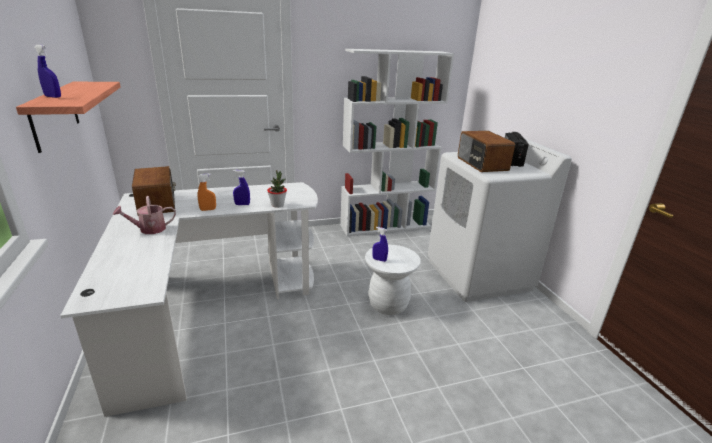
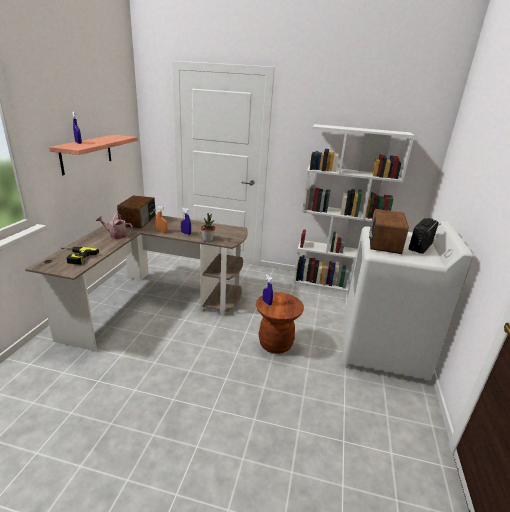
camera: 30 degrees right, 0 degrees up
white desk [60,182,318,417] -> brown desk [25,216,248,351]
white stool [365,245,421,315] -> brown stool [256,292,304,354]
none -> power drill [61,247,99,265]

